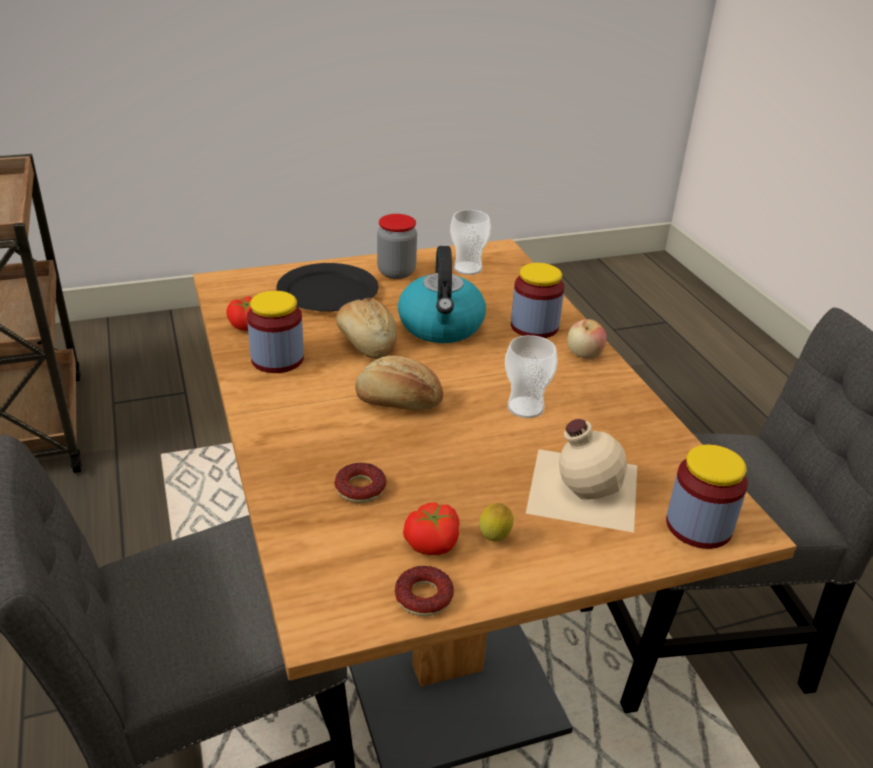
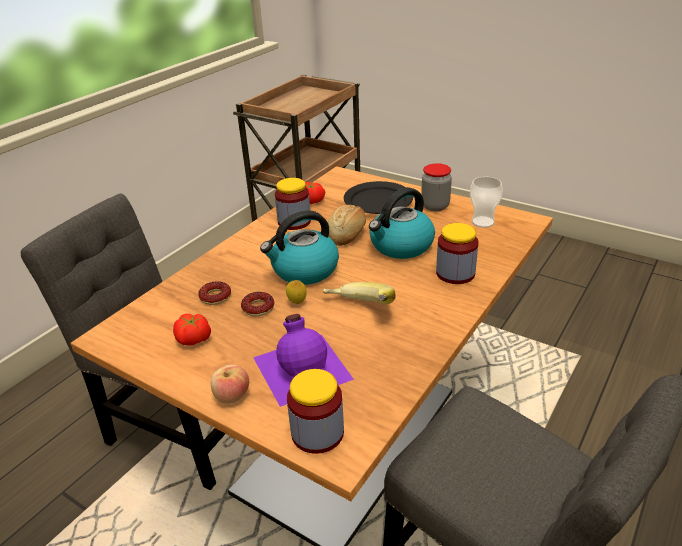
camera: 55 degrees right, 0 degrees up
bread [355,356,443,410] -> kettle [260,210,339,285]
donut [395,566,454,616] -> donut moved to [241,292,275,316]
lemon [479,503,514,541] -> lemon moved to [286,280,307,304]
cup [505,335,558,418] -> banana [323,282,396,304]
beige bottle [526,419,637,533] -> purple bottle [253,314,354,407]
apple [567,319,607,359] -> apple moved to [211,364,249,404]

